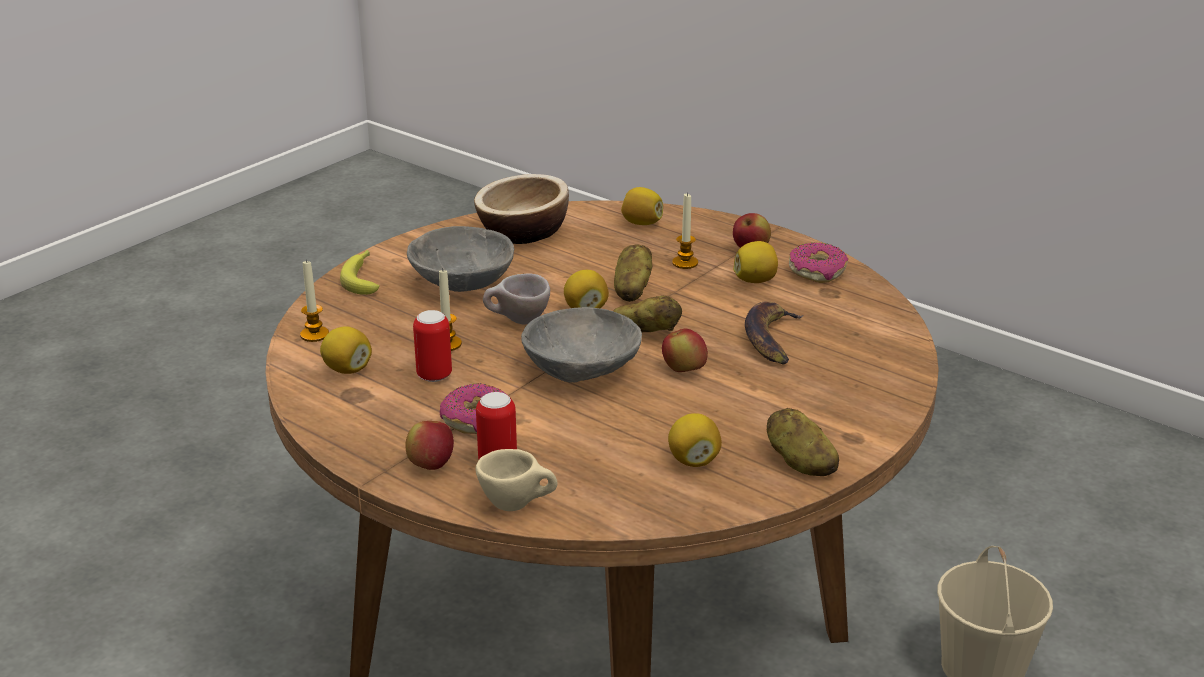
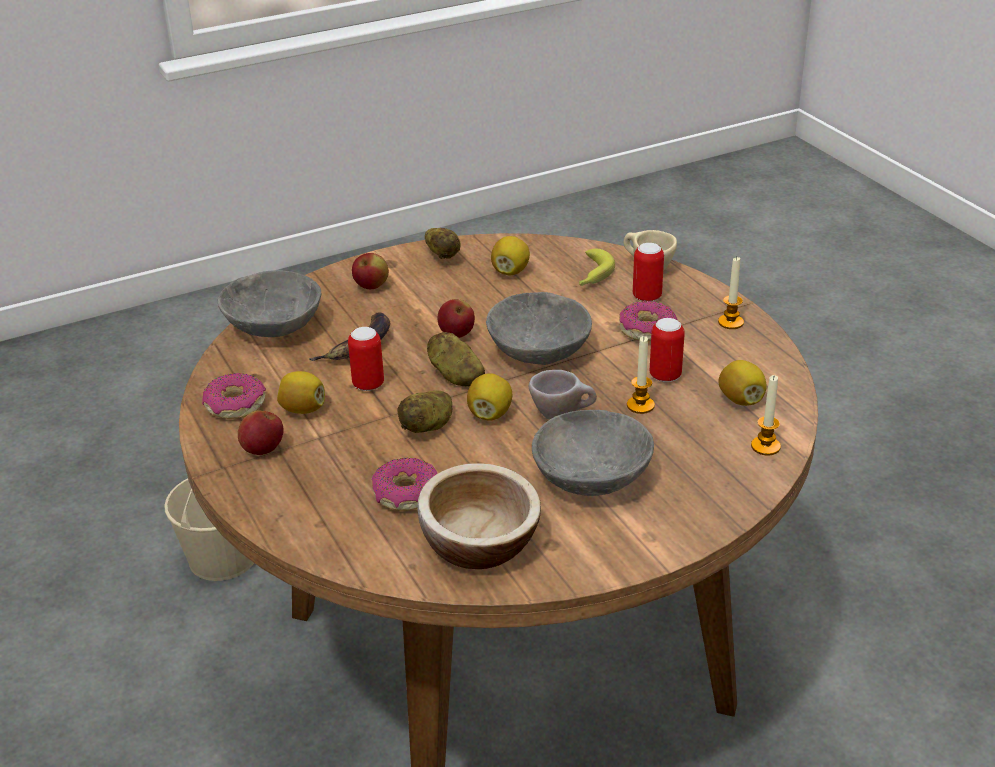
camera: 155 degrees left, 5 degrees up
banana [340,250,380,295] -> banana moved to [579,248,615,286]
apple [405,421,454,470] -> apple moved to [352,253,389,289]
lemon [621,187,663,225] -> none
candle [672,192,698,269] -> candle moved to [718,257,744,329]
none -> grey bowl [218,270,321,337]
none -> can [348,327,384,391]
none -> donut [372,458,437,510]

